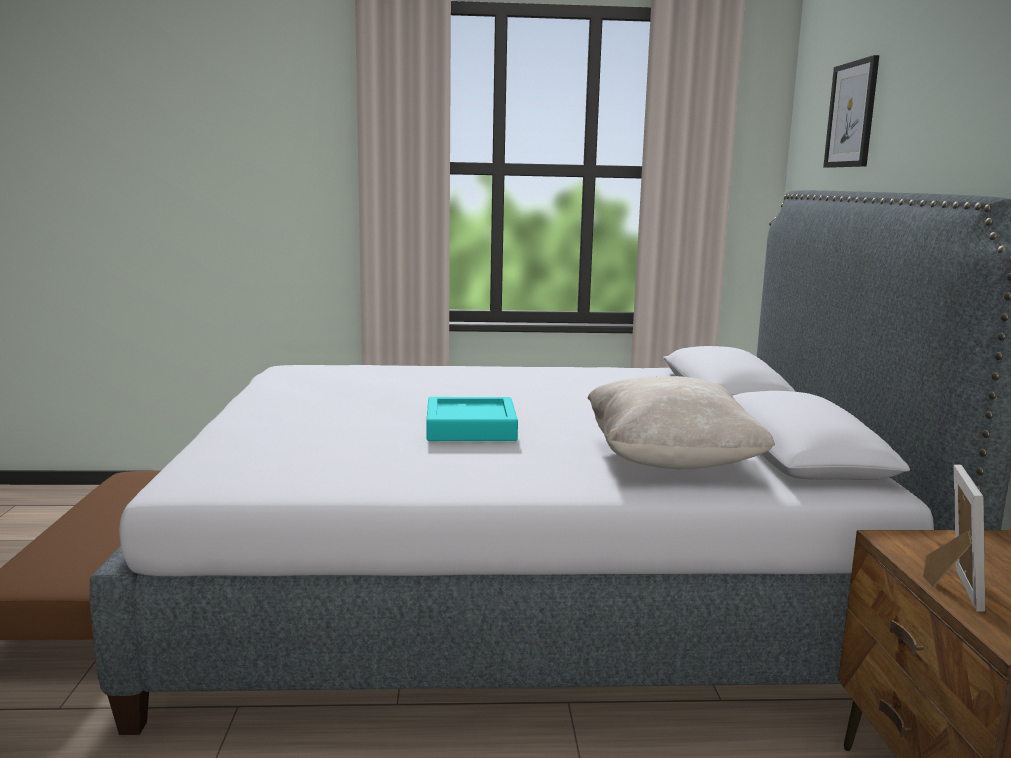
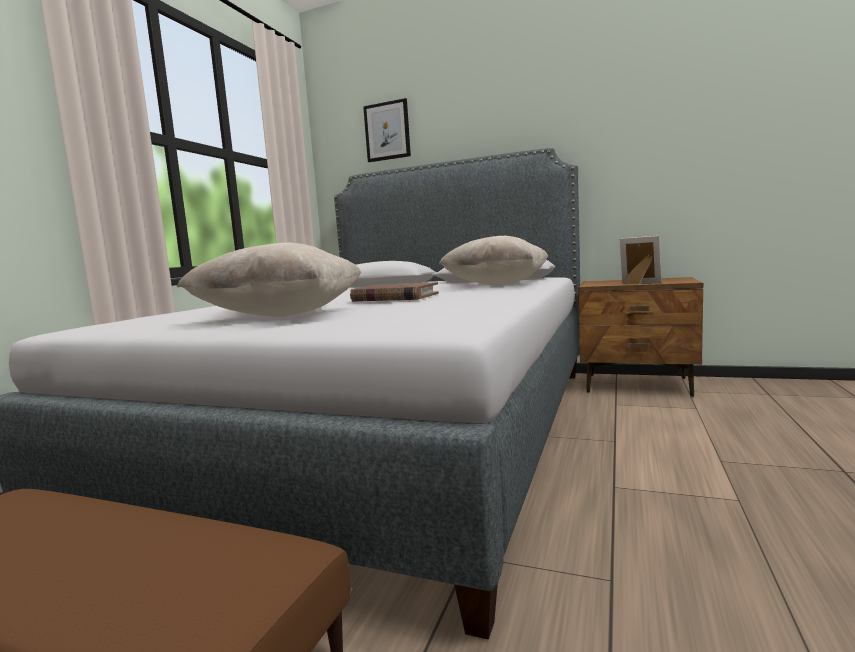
camera: 65 degrees left, 5 degrees down
turquoise tray [426,397,518,441] -> brown book [350,282,439,302]
none -> beige pillow [177,243,361,317]

